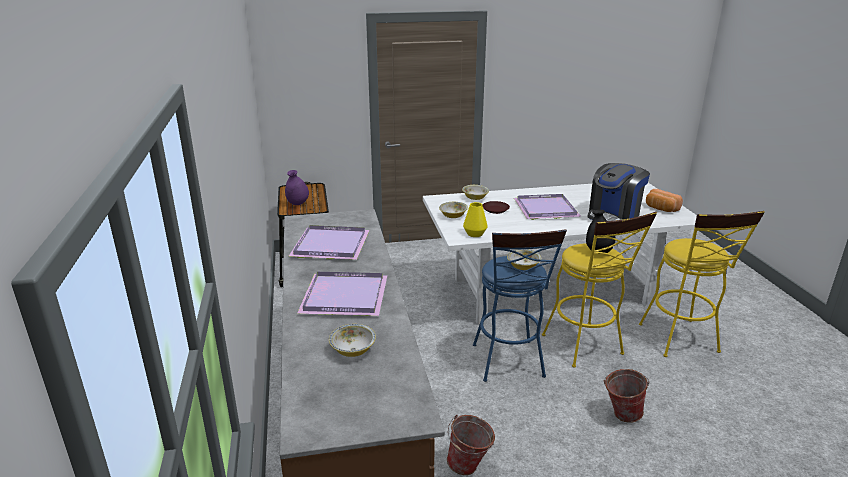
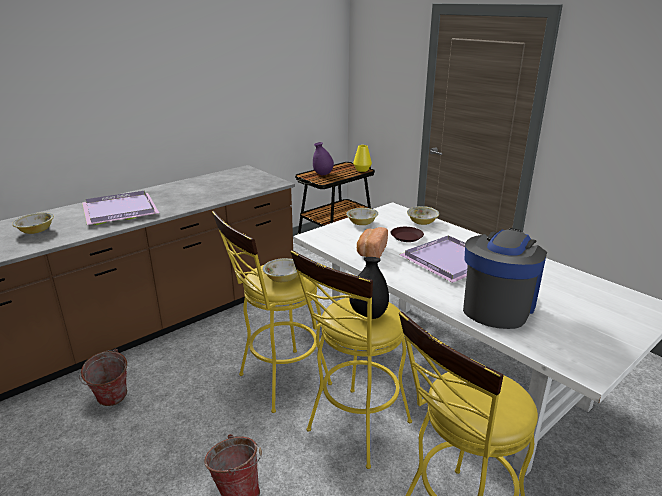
camera: 60 degrees right, 0 degrees up
purple tray [289,225,370,260] -> none
yellow vase [463,202,488,237] -> yellow vase moved to [353,145,372,172]
blue stool [473,229,567,382] -> yellow stool [212,211,332,413]
coffee machine [588,163,650,221] -> coffee machine turned 105 degrees clockwise [463,228,547,329]
bread [646,189,683,212] -> bread moved to [357,227,388,258]

